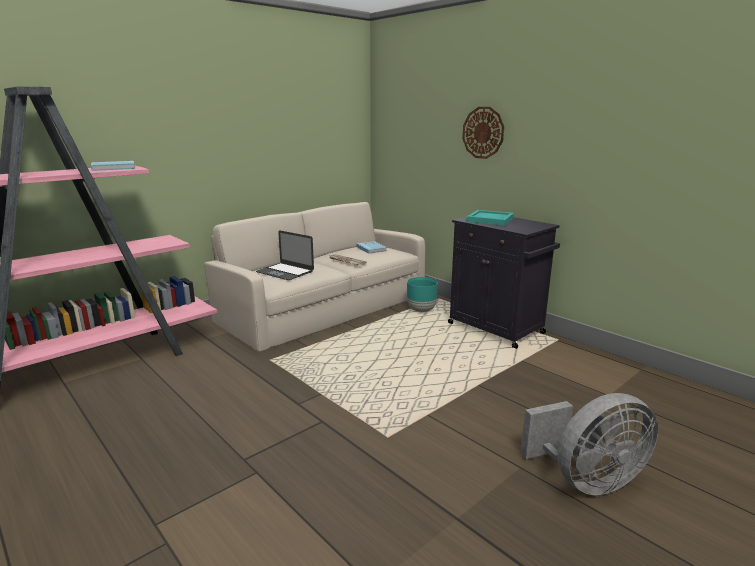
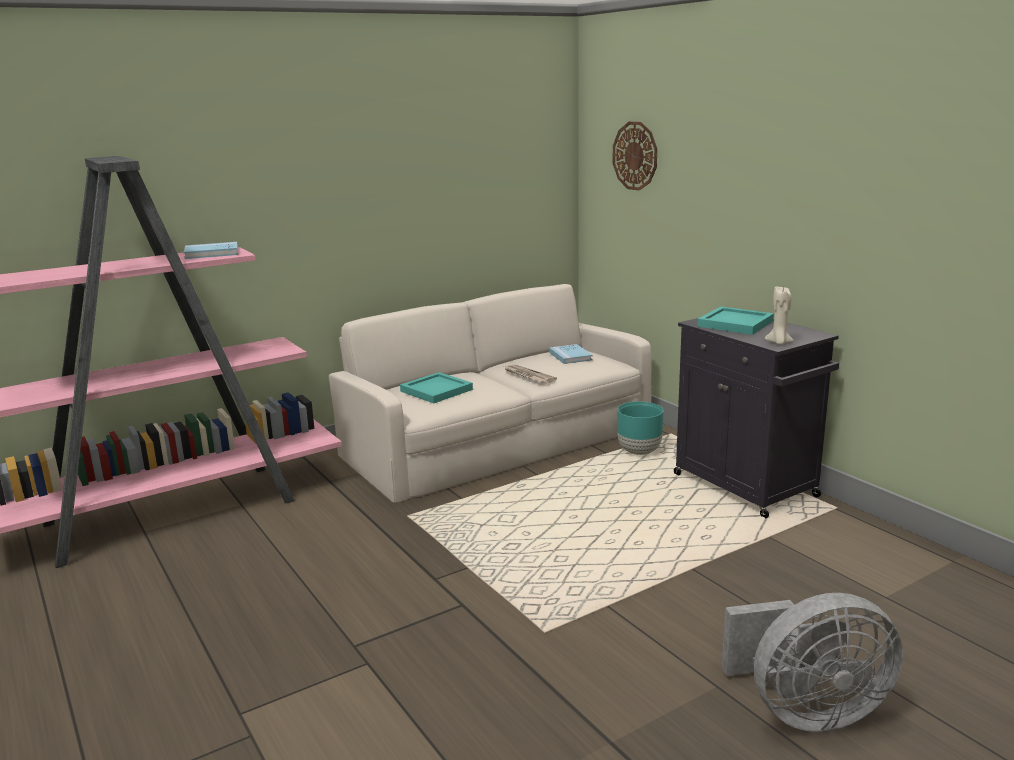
camera: 10 degrees right, 0 degrees up
laptop [256,231,314,280] -> turquoise tray [400,372,473,403]
wall clock [462,107,504,159] -> wall clock moved to [612,122,657,191]
none -> beige candle [765,287,794,345]

